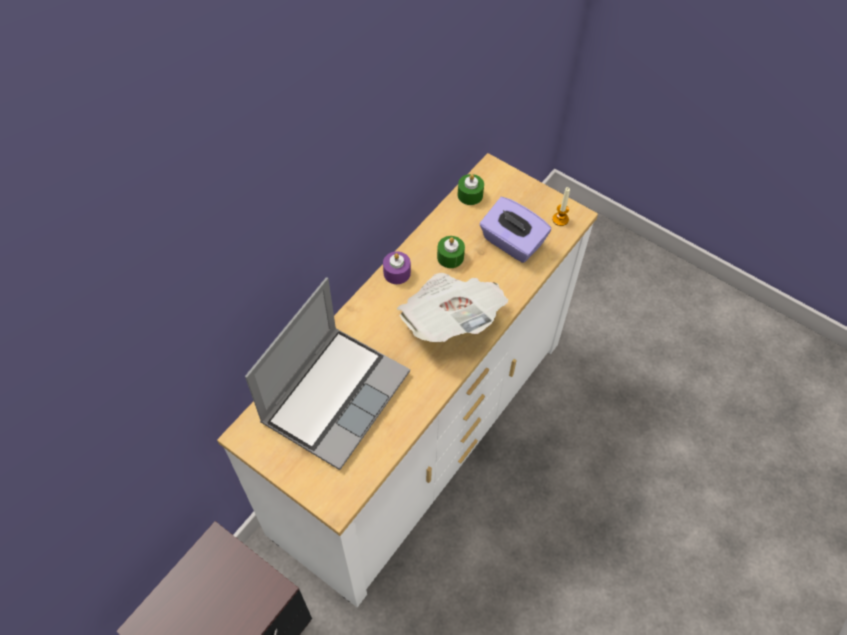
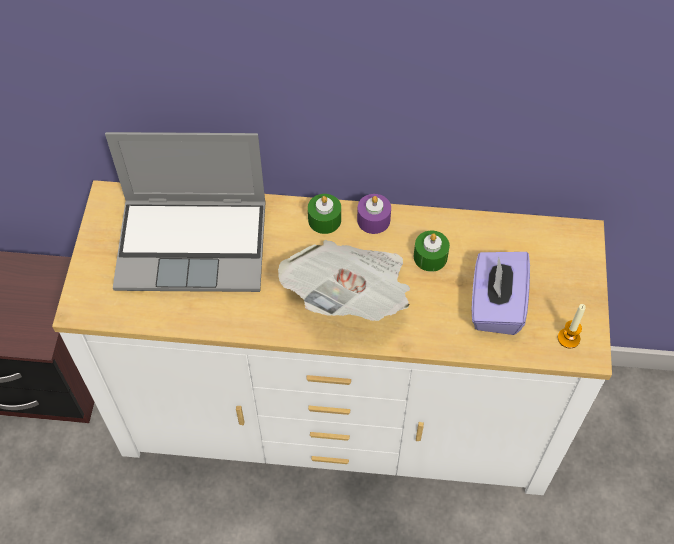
camera: 60 degrees right, 0 degrees up
green candle [457,174,484,205] -> green candle moved to [308,194,341,234]

